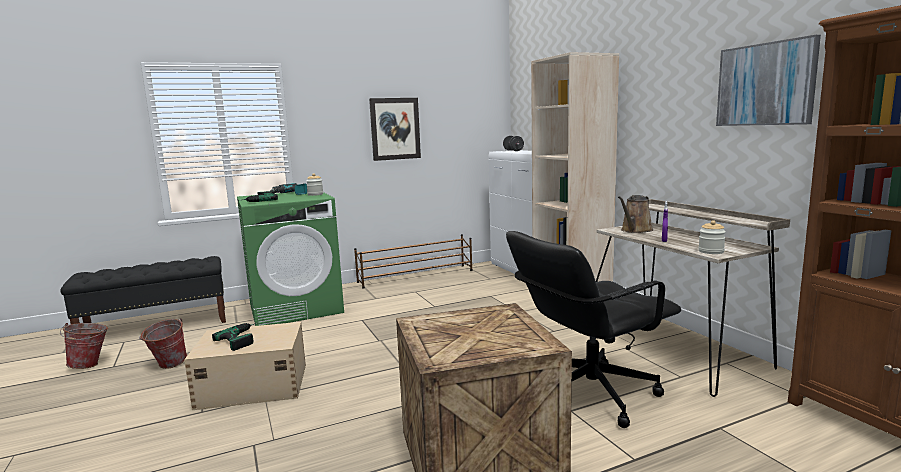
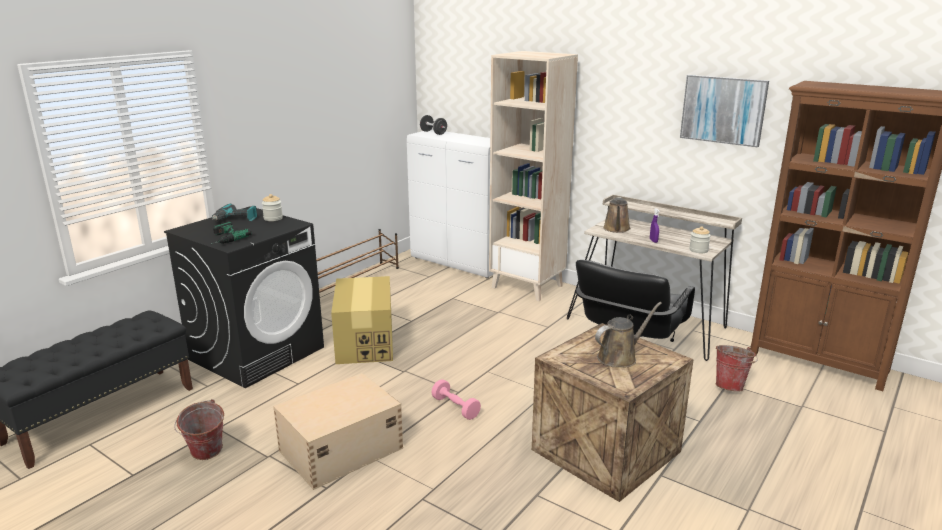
camera: 30 degrees left, 10 degrees up
bucket [60,323,108,369] -> bucket moved to [716,345,758,392]
power drill [212,322,259,351] -> none
green washing machine [237,192,344,326] -> black washing machine [164,206,324,388]
picture [369,98,421,161] -> none
none -> cardboard box [331,276,393,364]
none -> pink dumbbell [431,379,481,420]
none -> brown watering can [595,302,662,368]

